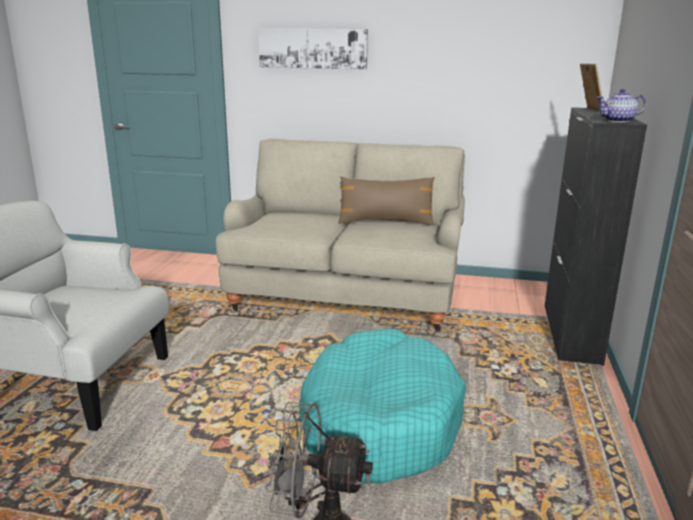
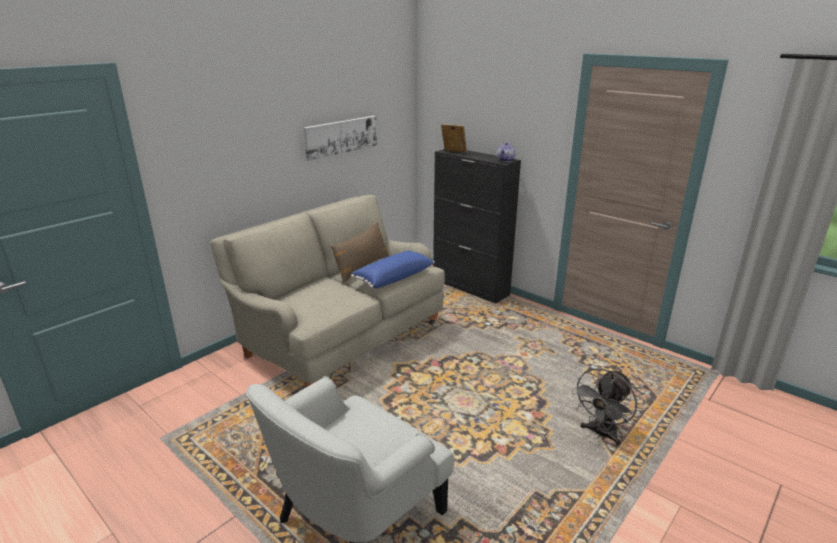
camera: 60 degrees left, 5 degrees up
picture [258,29,368,69] -> picture moved to [303,116,377,161]
turquoise dog bed [299,328,466,484] -> none
none -> blue pillow [351,250,435,288]

